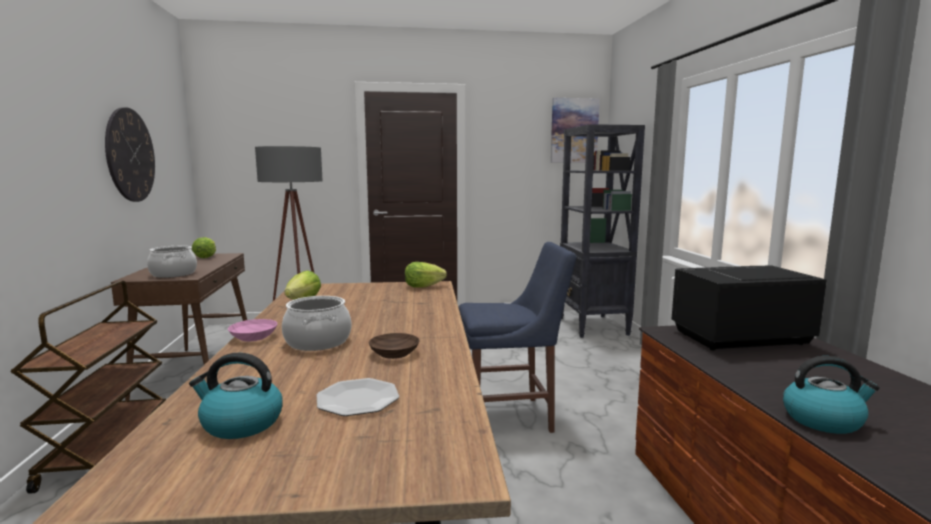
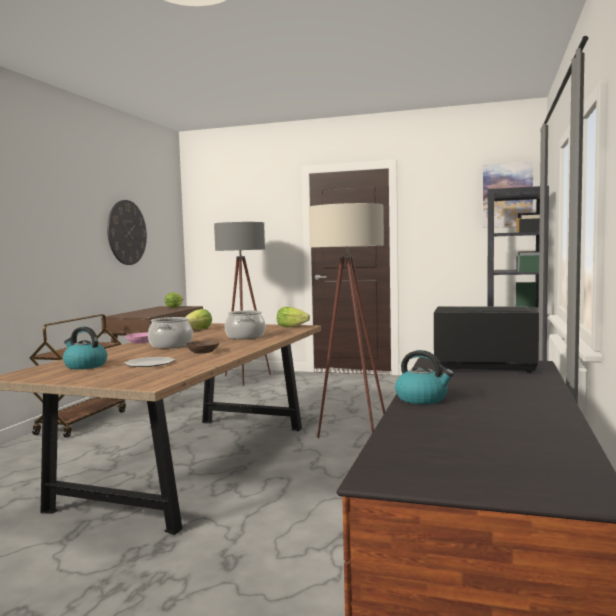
camera: 25 degrees right, 5 degrees down
cooking pot [147,246,197,278] -> cooking pot moved to [225,310,265,339]
blue chair [458,242,576,433] -> beige floor lamp [309,203,385,438]

